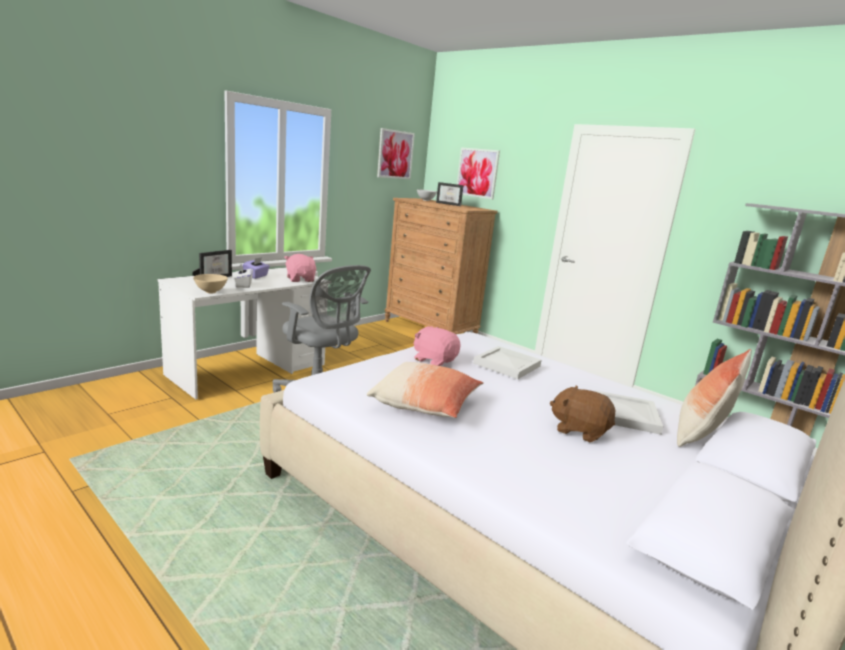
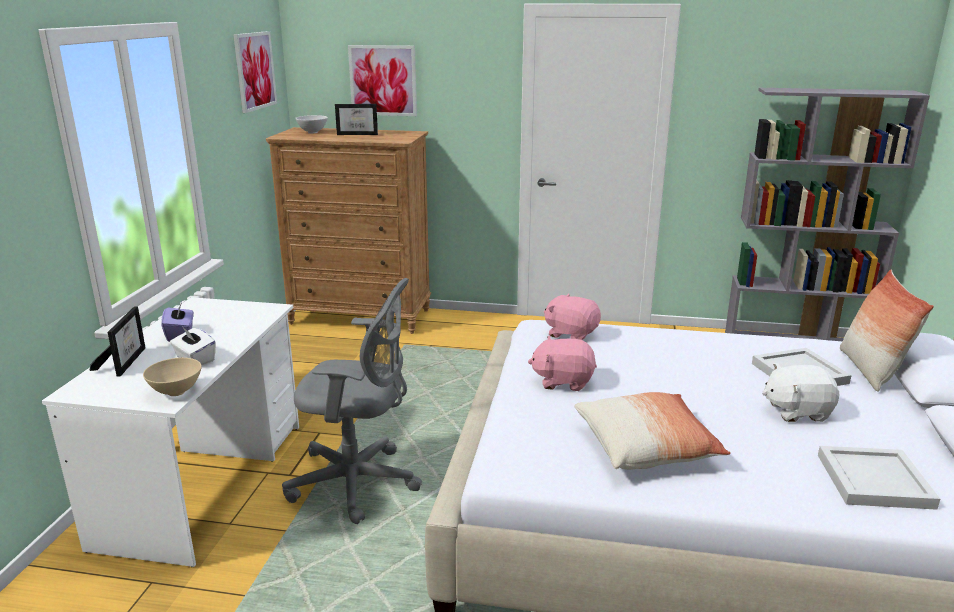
camera: 30 degrees left, 5 degrees up
pink plush toy [284,254,316,282] -> pink plush toy moved to [544,294,601,340]
white tray [473,346,542,379] -> white tray moved to [818,446,940,510]
brown plush toy [550,385,615,442] -> white plush toy [762,363,839,422]

